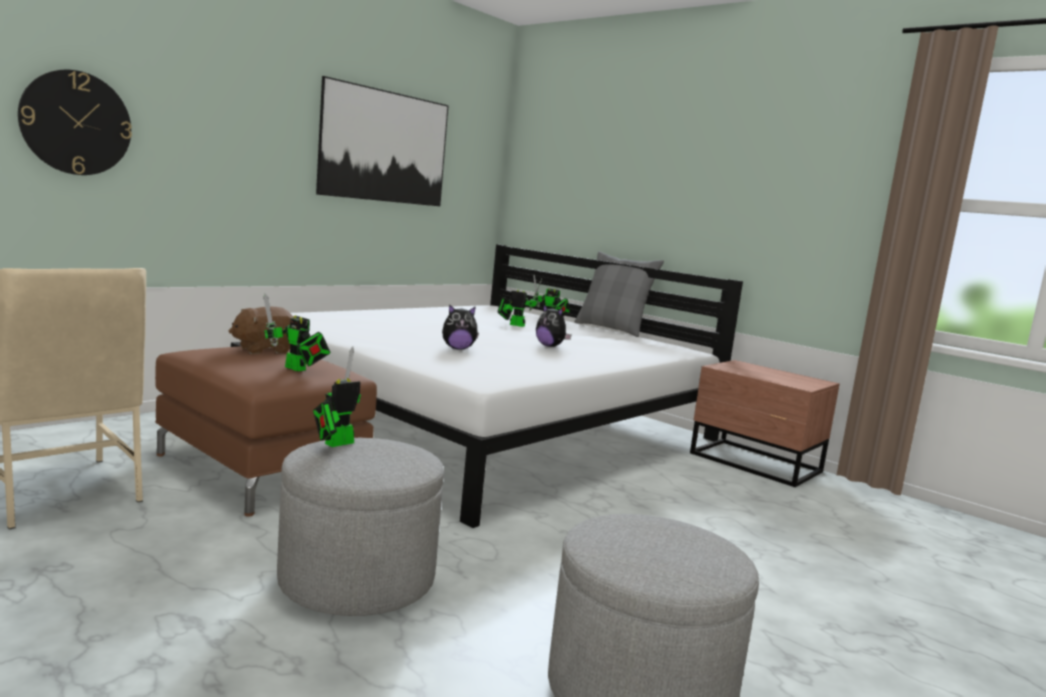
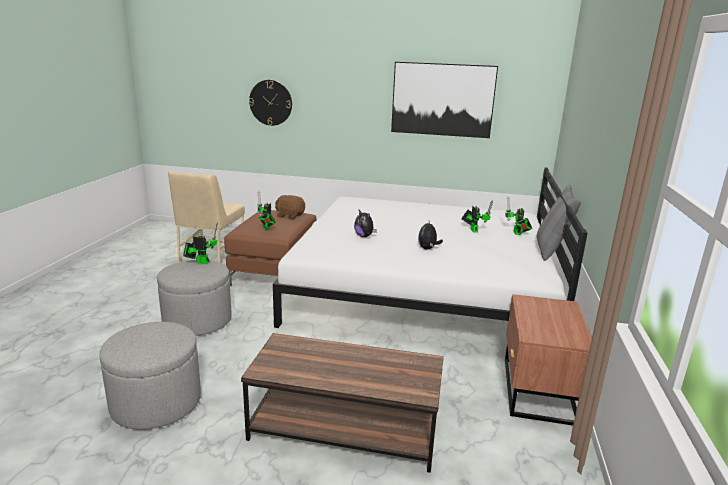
camera: 60 degrees right, 10 degrees up
none -> brown coffee table [241,333,444,473]

